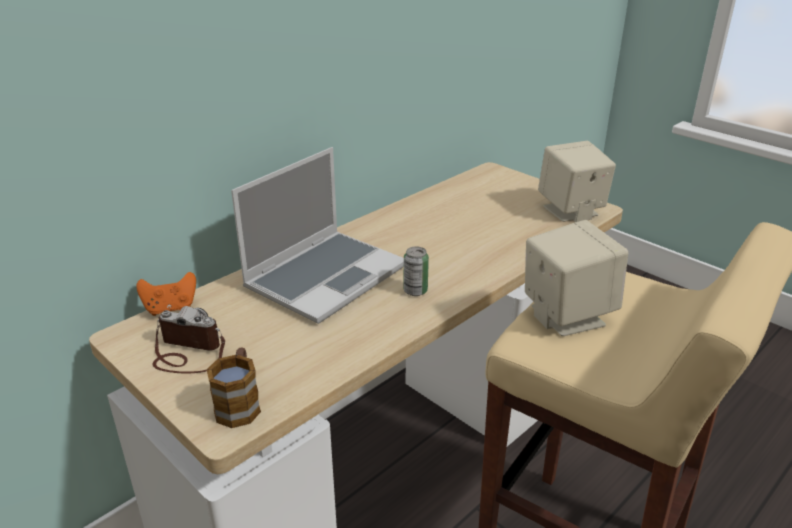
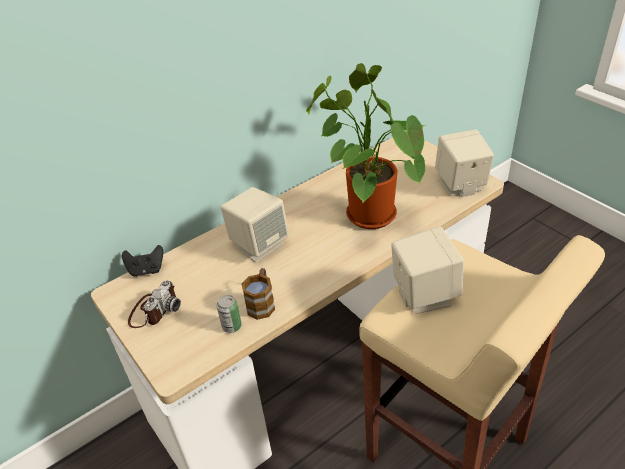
camera: 10 degrees right, 10 degrees up
orange game controller [136,272,196,316] -> black game controller [122,245,163,277]
camera [153,306,225,373] -> camera turned 90 degrees clockwise [128,280,181,328]
mug [207,348,261,428] -> mug moved to [242,268,275,320]
laptop [231,147,404,324] -> beige speaker [221,187,289,262]
can [404,247,429,296] -> can moved to [217,295,242,333]
none -> potted plant [306,63,427,229]

